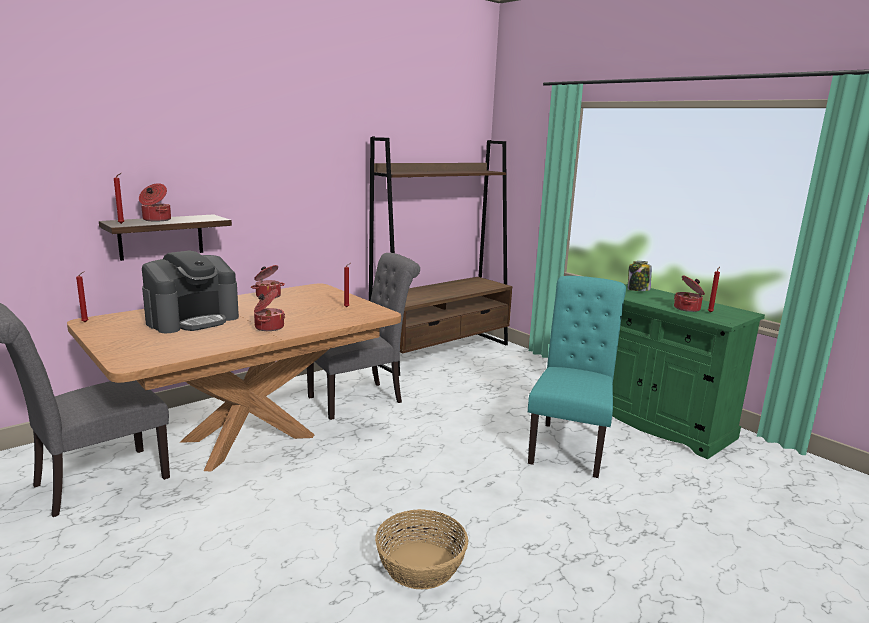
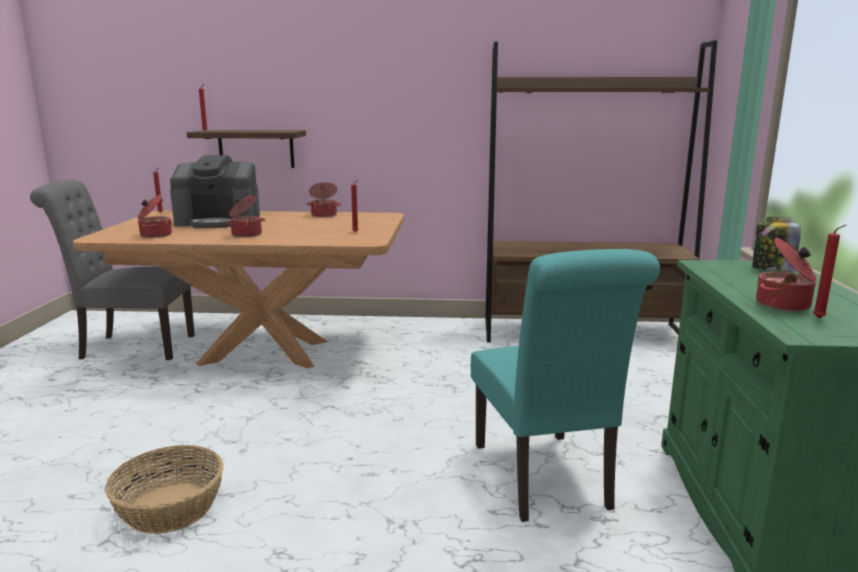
camera: 45 degrees right, 0 degrees up
cooking pot [139,183,171,222] -> cooking pot moved to [138,195,172,238]
grey chair [307,253,420,420] -> none
turquoise chair [528,276,626,478] -> turquoise chair turned 105 degrees clockwise [471,249,660,522]

